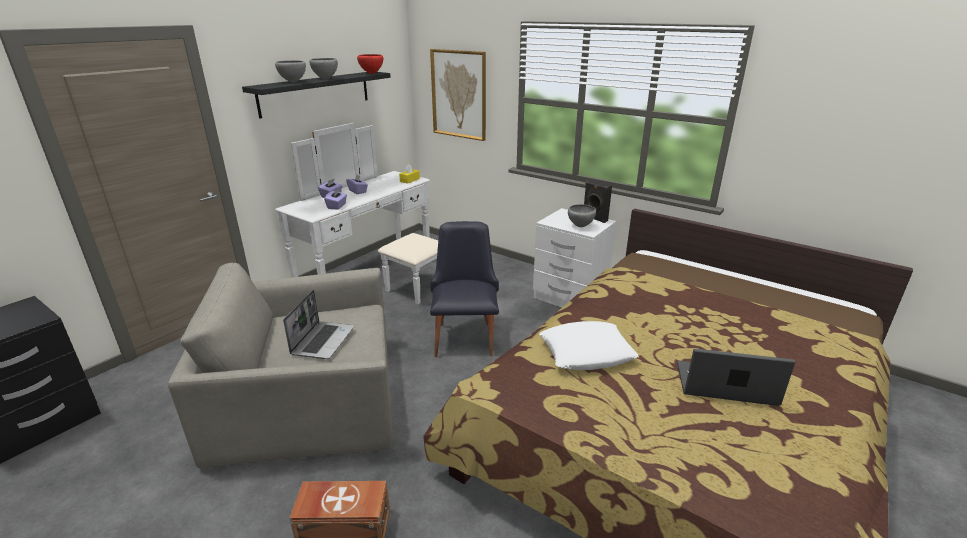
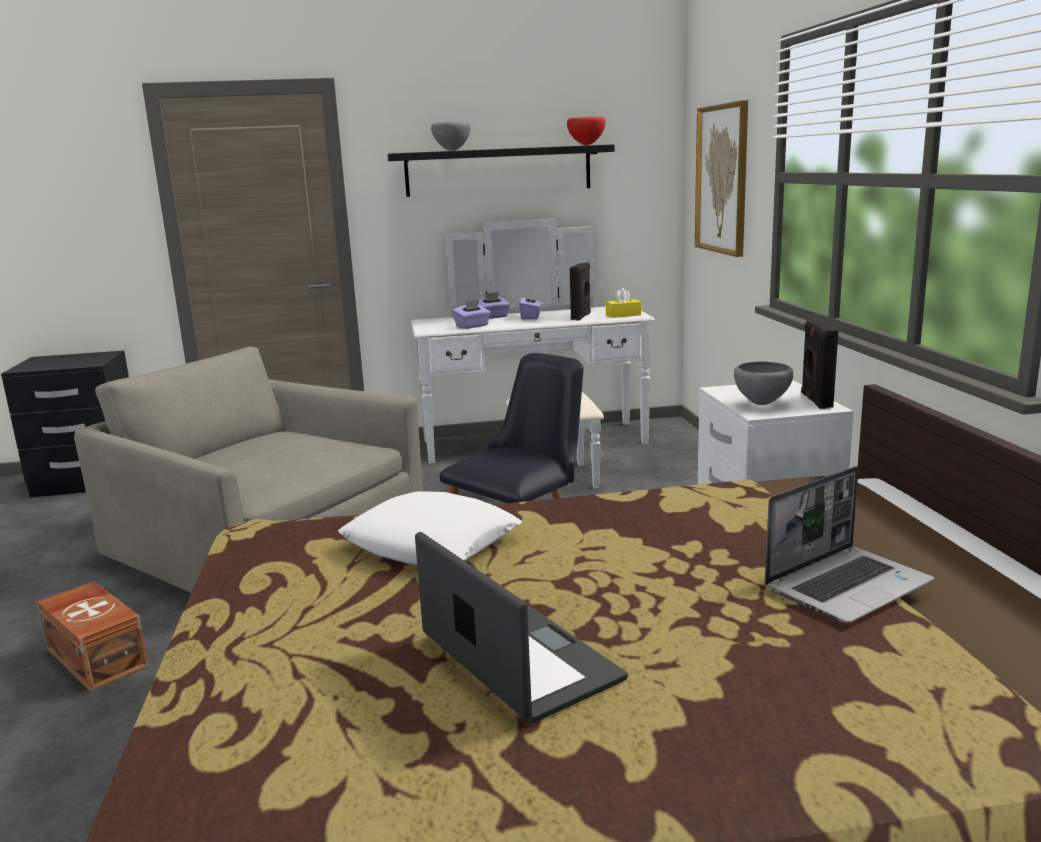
camera: 45 degrees right, 10 degrees down
laptop [283,290,354,359] -> laptop moved to [765,466,934,623]
grey bowl [309,58,338,79] -> none
none -> black speaker [570,263,591,320]

